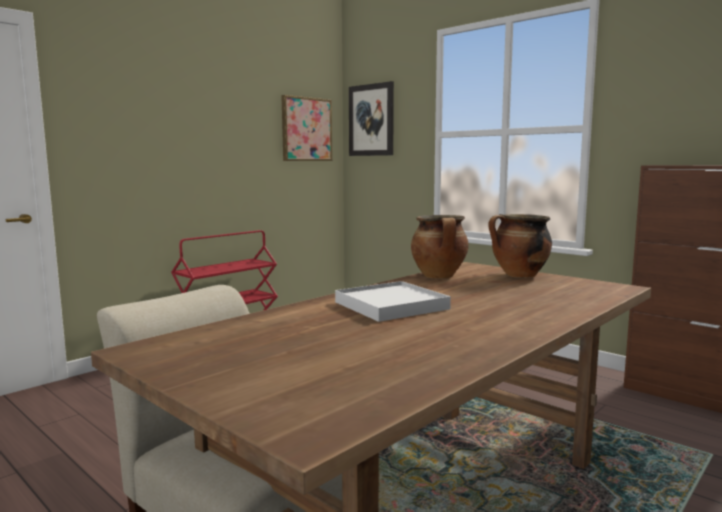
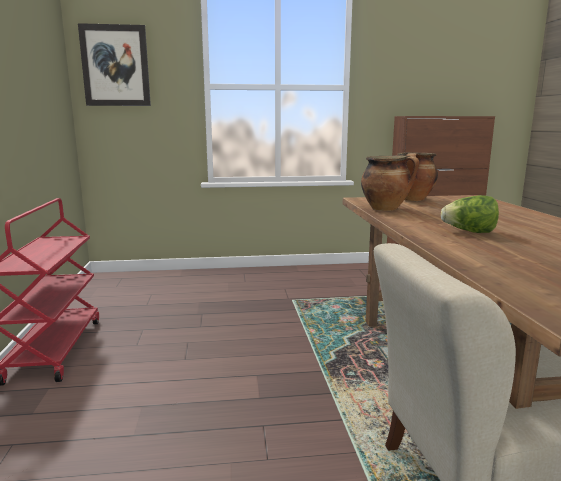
camera: 50 degrees left, 5 degrees up
picture [281,95,332,161] -> none
white tray [335,281,451,322] -> lettuce [441,195,499,233]

